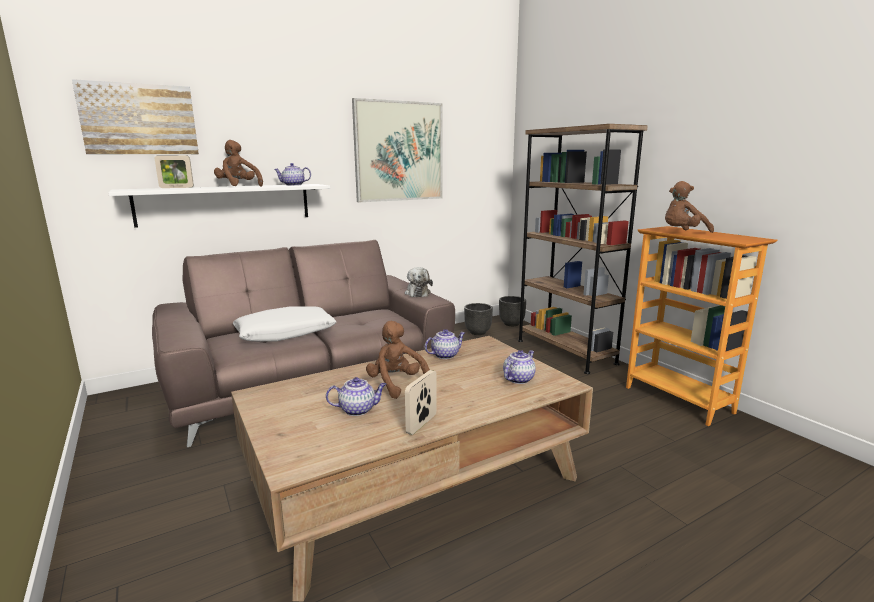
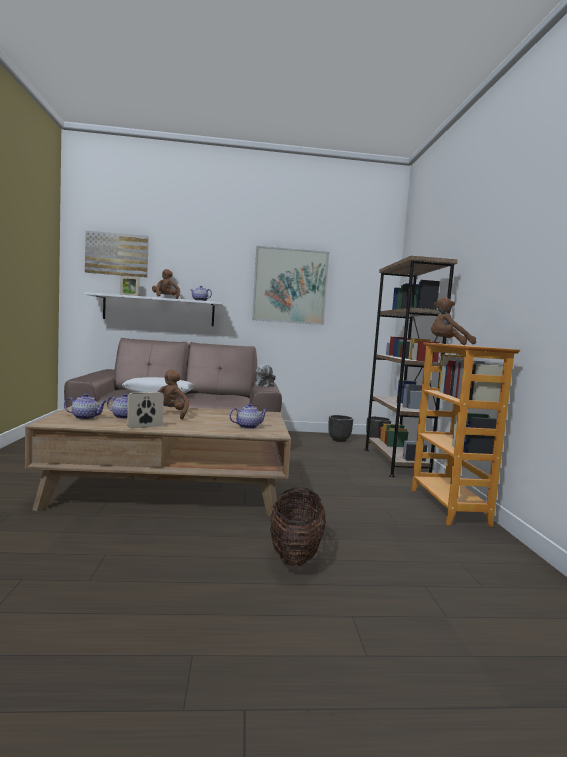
camera: 25 degrees right, 10 degrees down
teapot [425,329,465,359] -> teapot moved to [64,394,107,420]
none -> basket [270,488,326,566]

